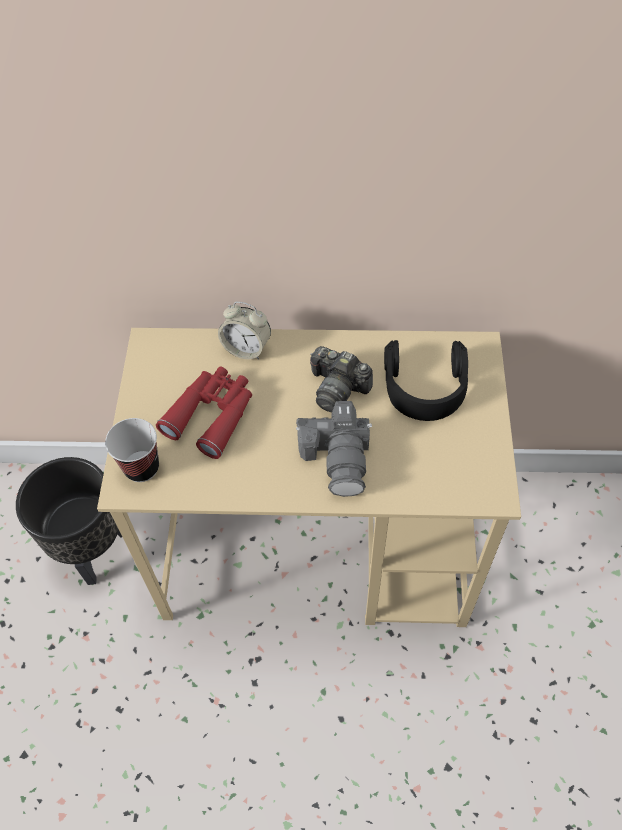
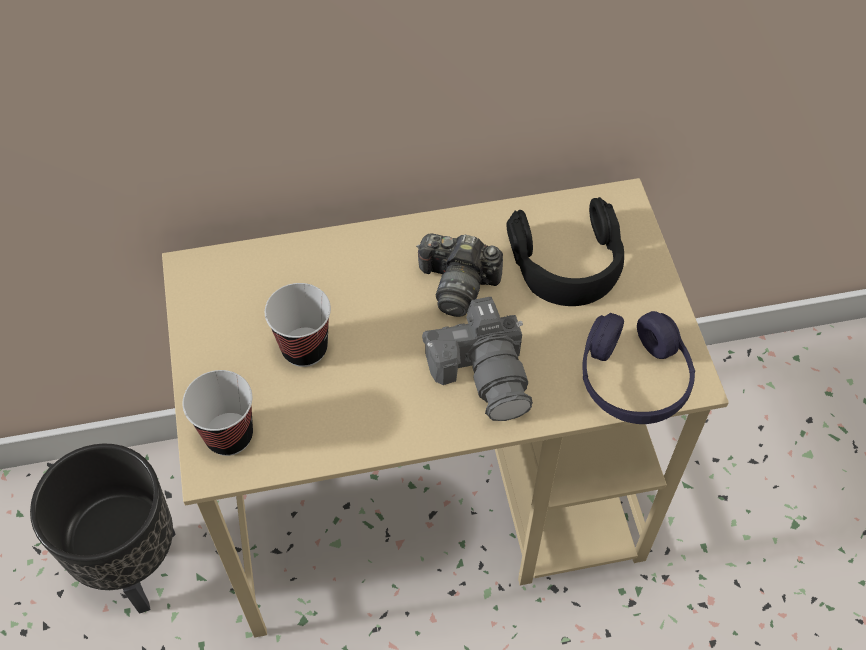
camera: 15 degrees left, 0 degrees up
red binoculars [156,367,252,459] -> cup [265,283,331,367]
alarm clock [218,302,271,360] -> none
none -> purple headphones [583,311,695,424]

